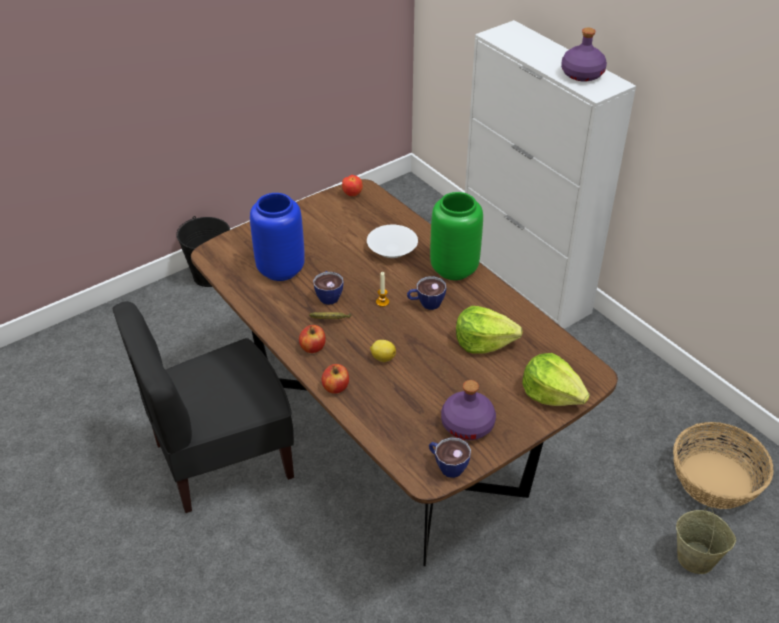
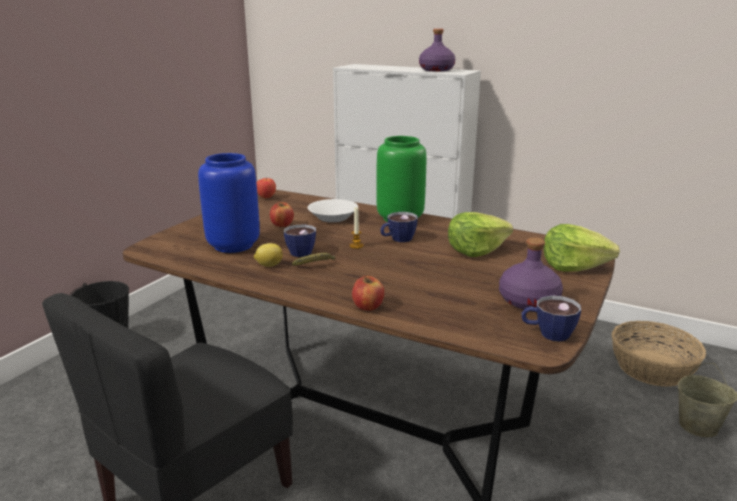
camera: 25 degrees left, 20 degrees down
apple [299,325,326,353] -> apple moved to [270,201,294,227]
lemon [370,340,396,362] -> lemon moved to [254,243,283,267]

